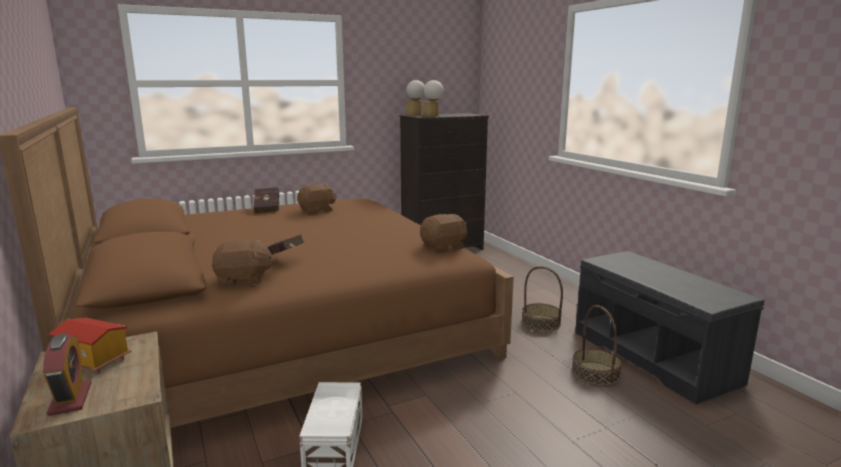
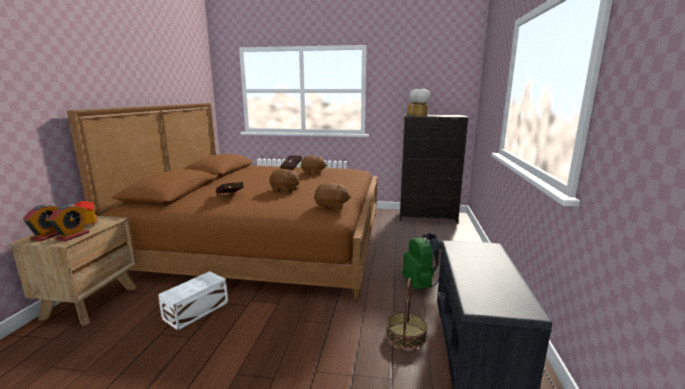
camera: 35 degrees right, 0 degrees up
brown plush toy [212,239,276,287] -> brown plush toy moved to [269,169,300,193]
basket [522,266,563,332] -> green backpack [402,233,442,290]
none -> alarm clock [48,204,90,241]

